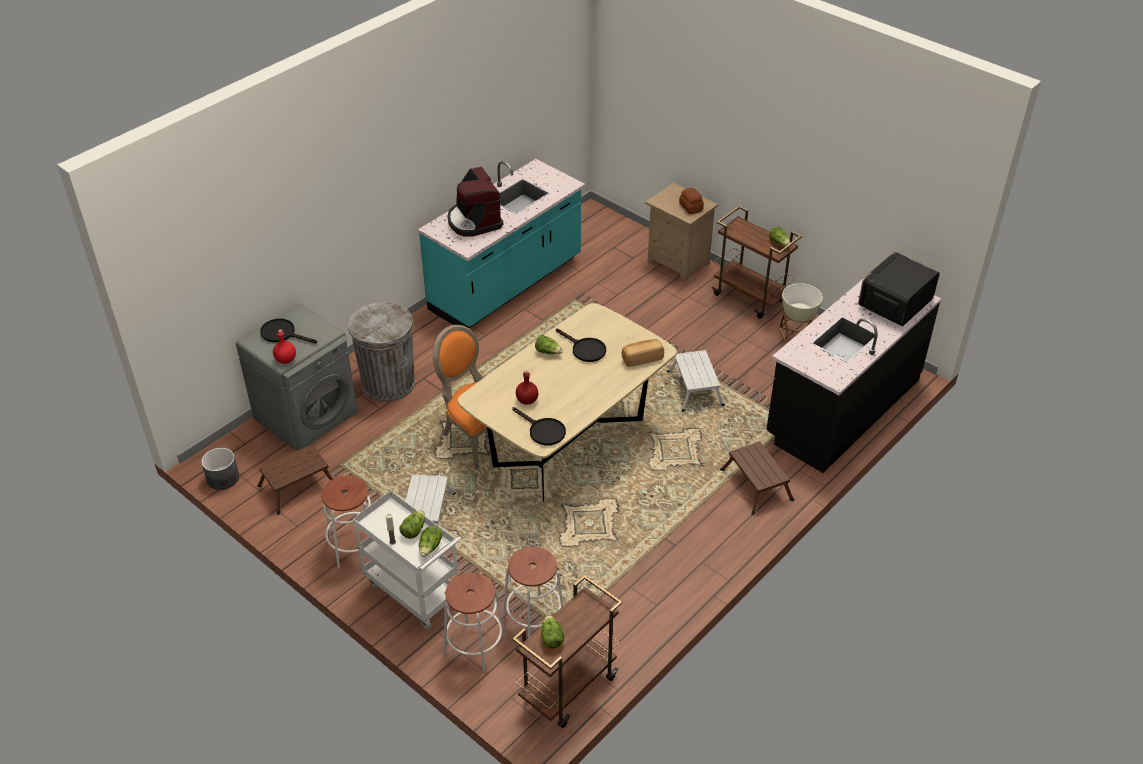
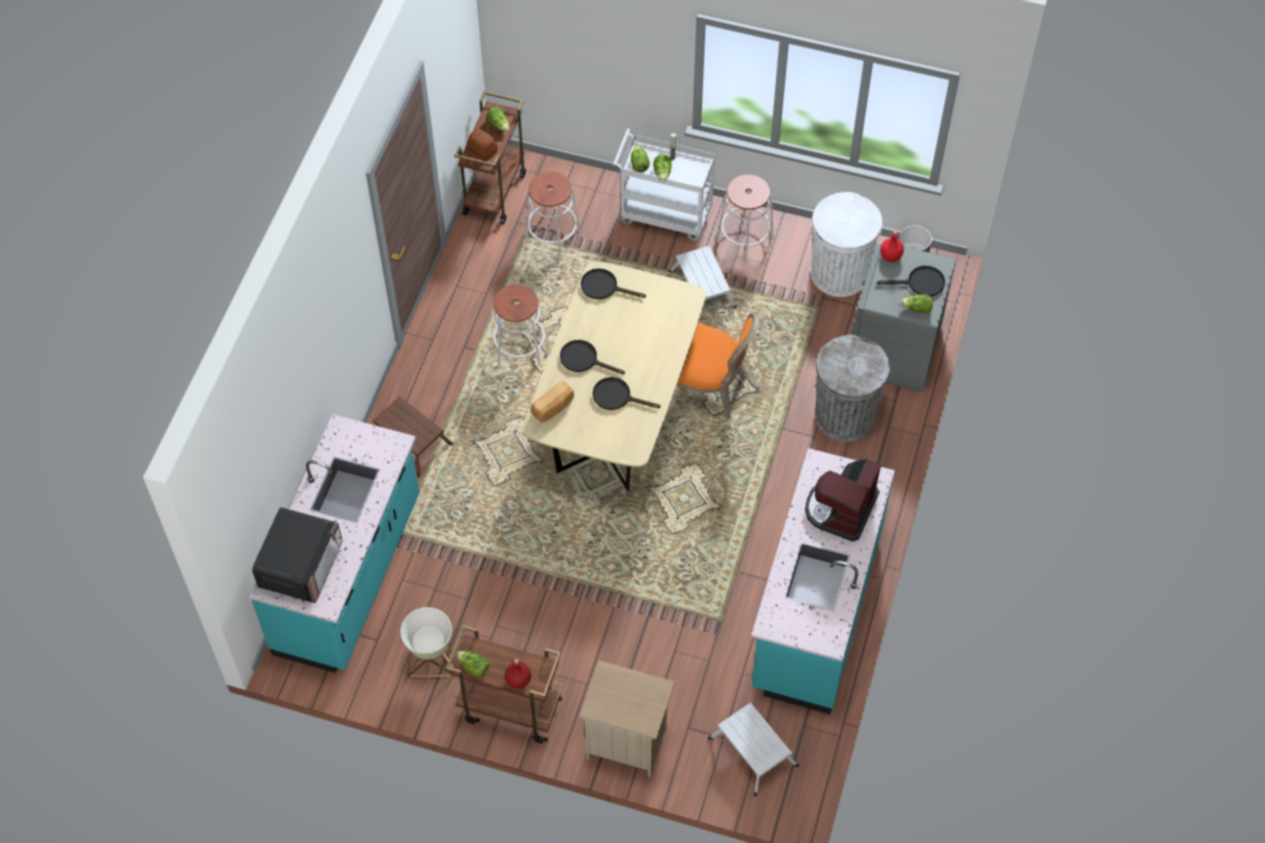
camera: 155 degrees right, 15 degrees up
brown step ladder [257,444,333,515] -> white trash can [811,192,882,297]
white stool [444,573,506,672] -> white stool moved to [493,284,545,366]
coffee machine [447,166,503,237] -> coffee machine turned 105 degrees counterclockwise [805,458,881,542]
red bottle [516,370,538,405] -> red bottle moved to [505,659,531,689]
lettuce [535,335,563,354] -> lettuce moved to [900,294,933,314]
white step ladder [667,350,725,412] -> white step ladder moved to [708,702,799,797]
bread [679,188,704,214] -> bread moved to [467,129,498,161]
black counter [766,278,941,473] -> turquoise counter [250,414,419,673]
none -> black frying pan [560,340,625,375]

